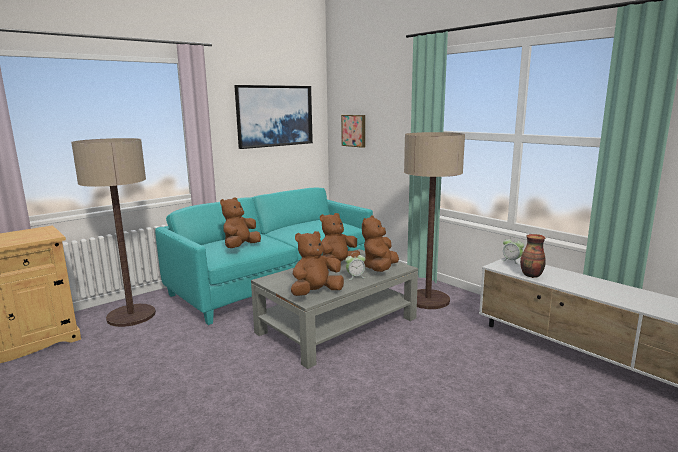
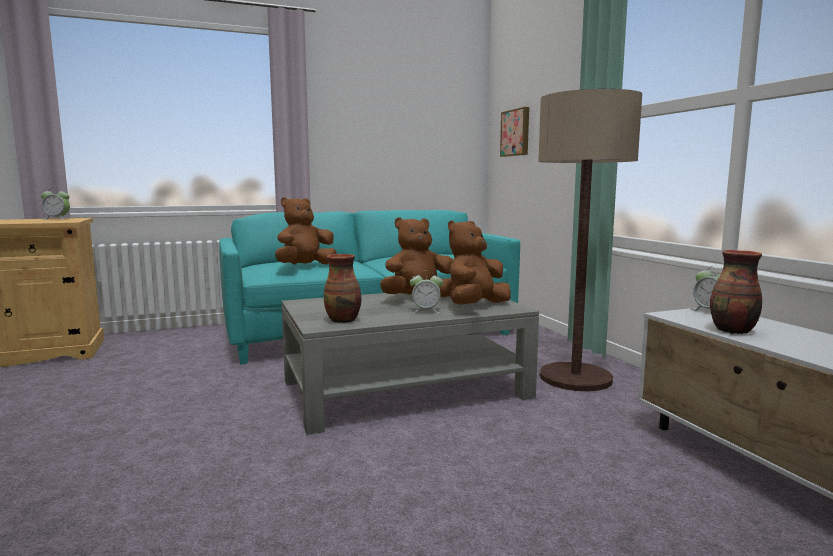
camera: 20 degrees right, 5 degrees down
floor lamp [71,138,156,327] -> none
picture [234,85,313,149] -> none
brown plush toy [291,231,344,296] -> vase [324,254,362,323]
none -> alarm clock [41,187,70,220]

